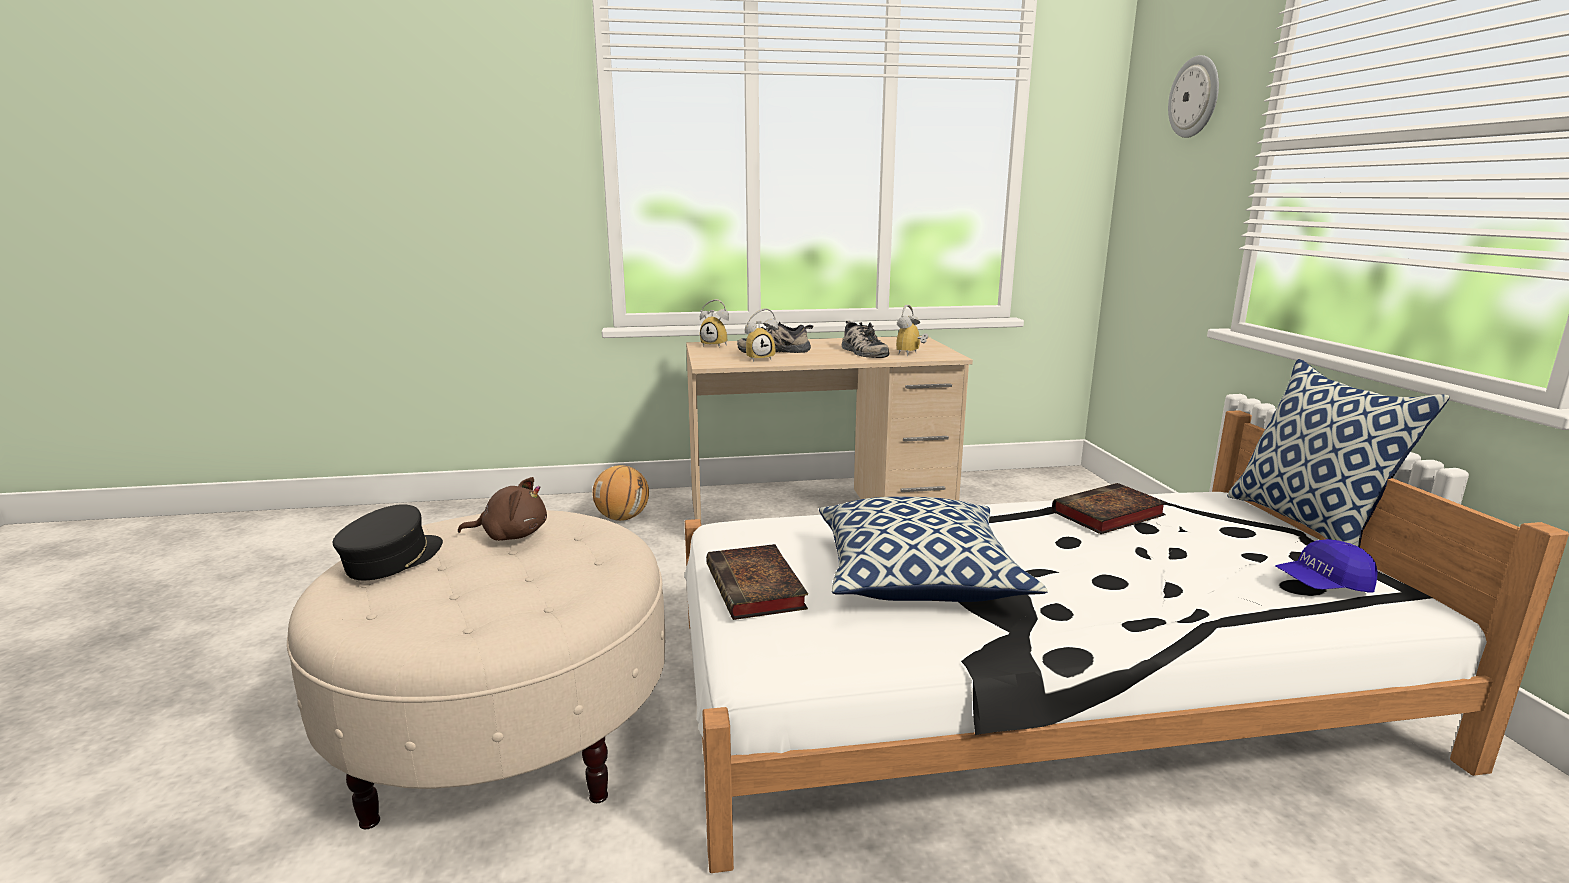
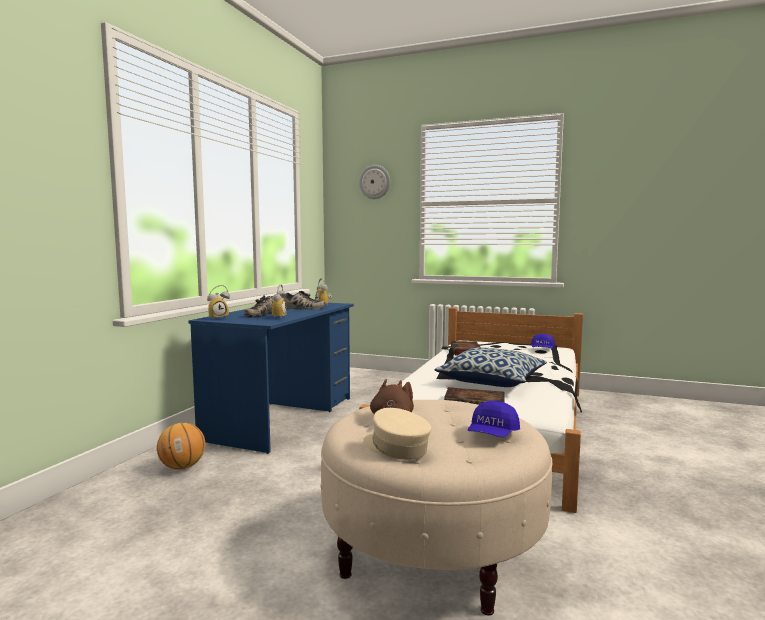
camera: 60 degrees left, 10 degrees down
black cap [333,504,443,580] -> beige cap [363,408,432,460]
beige desk [686,336,973,520] -> blue desk [189,303,354,454]
pillow [1227,359,1450,548] -> none
none -> blue cap [468,400,520,437]

